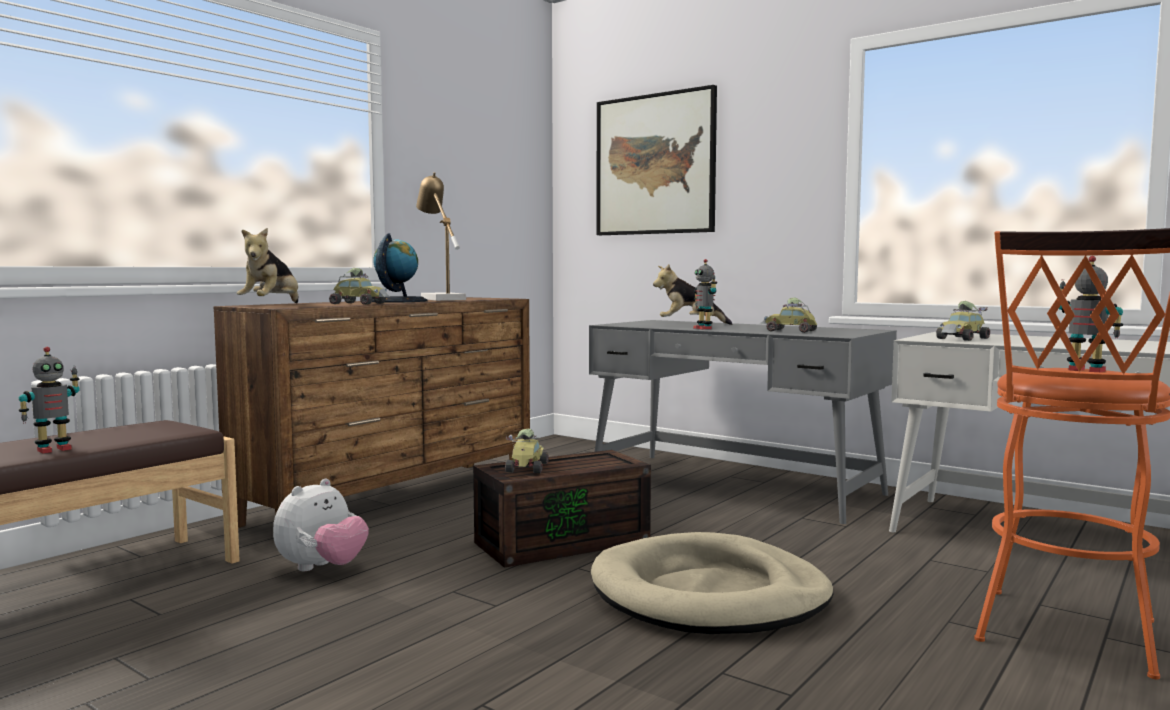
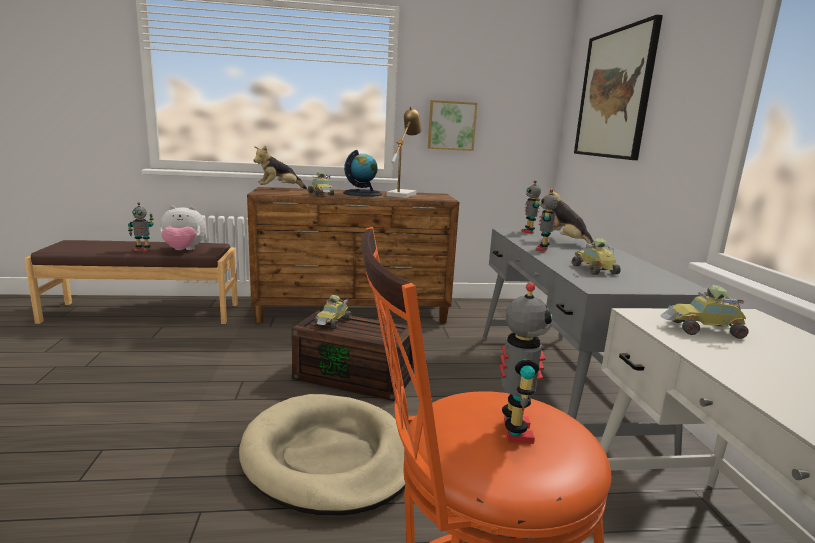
camera: 45 degrees right, 10 degrees up
plush toy [273,479,369,571] -> plush toy moved to [160,206,206,250]
toy car [505,429,549,473] -> toy car turned 150 degrees clockwise [315,295,352,328]
none -> picture [428,100,477,151]
none -> toy robot [522,180,541,233]

